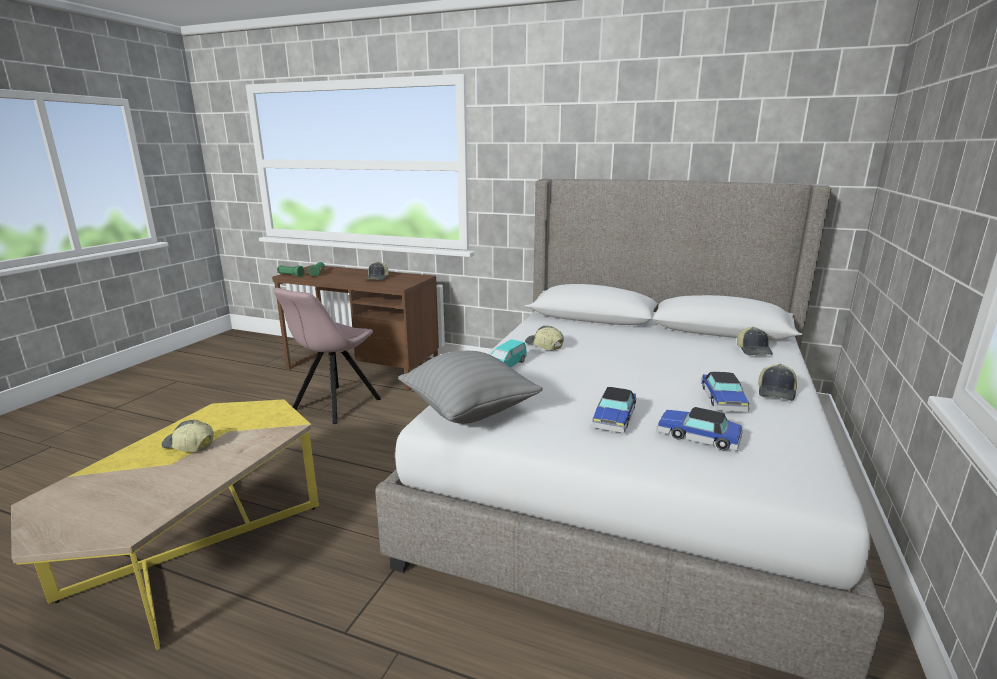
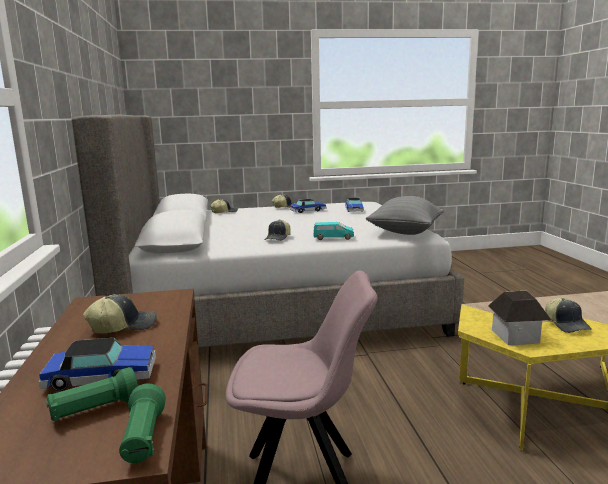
camera: 120 degrees left, 5 degrees down
toy car [591,387,636,433] -> toy car moved to [39,338,156,391]
none -> toy house [488,290,551,345]

